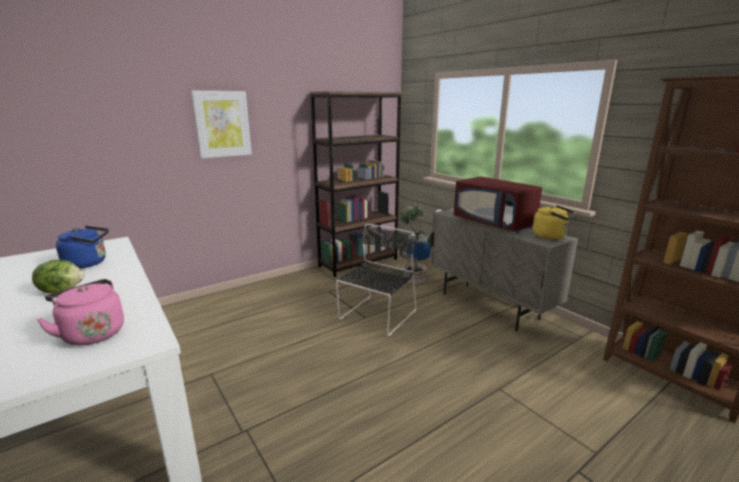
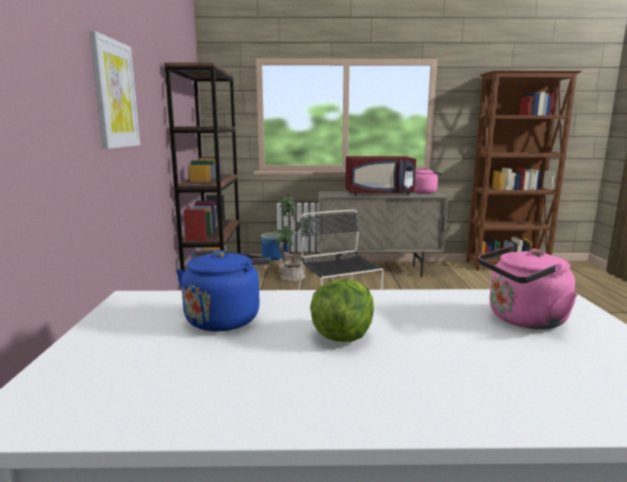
camera: 55 degrees left, 5 degrees down
yellow kettle [533,205,575,239] -> pink kettle [414,168,444,194]

